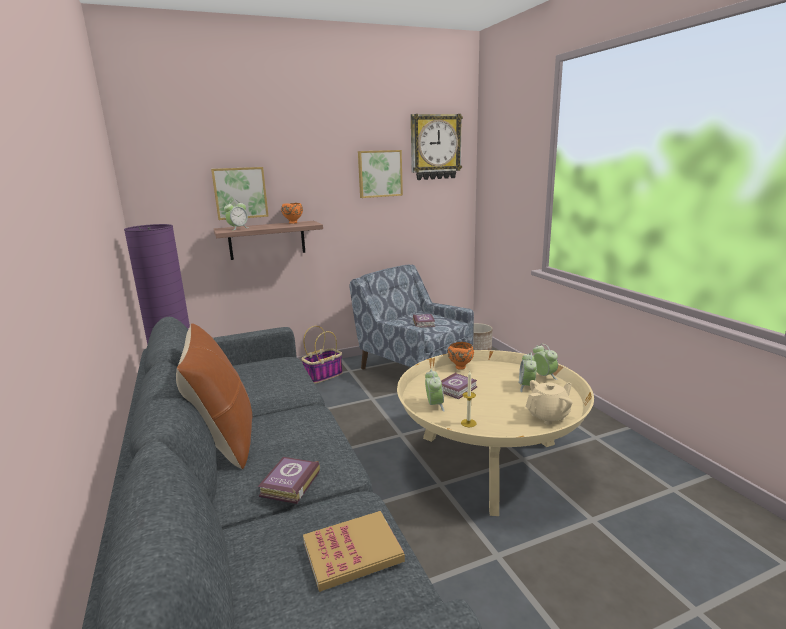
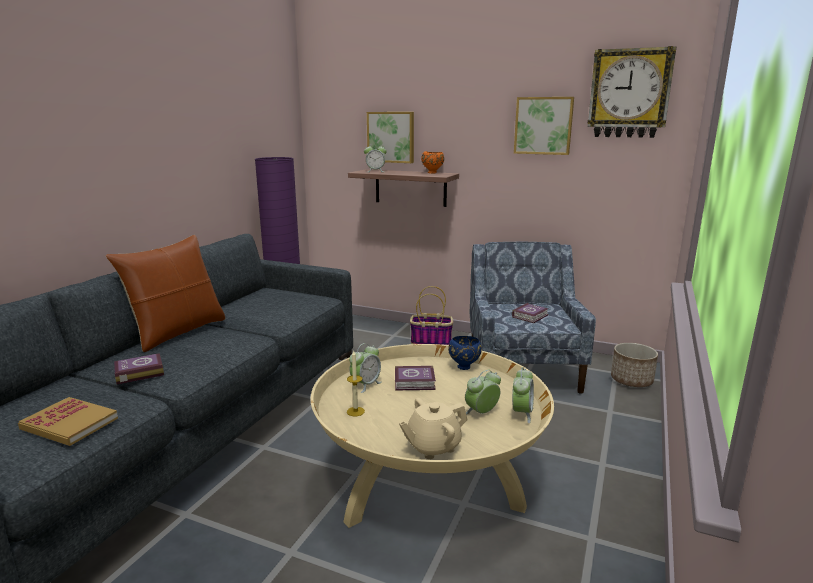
camera: 45 degrees right, 0 degrees up
orange bowl [448,342,474,370] -> blue bowl [448,336,482,370]
beige teapot [526,380,572,425] -> beige teapot turned 135 degrees clockwise [399,398,467,459]

